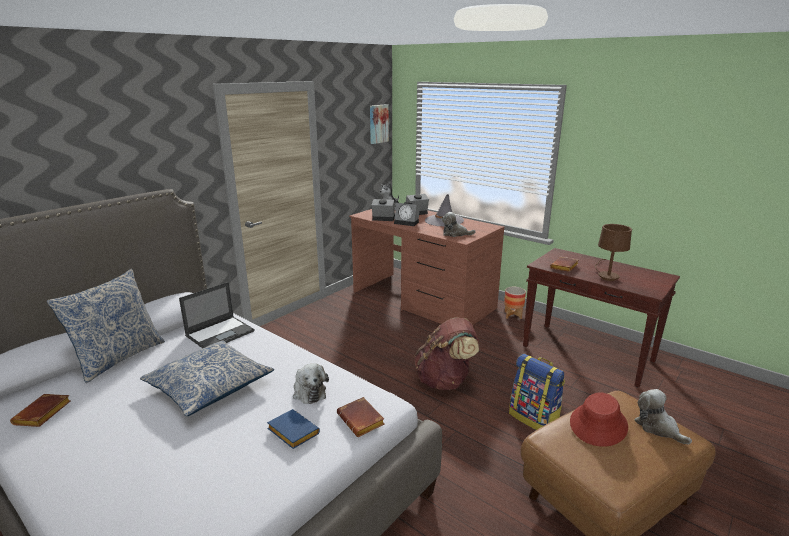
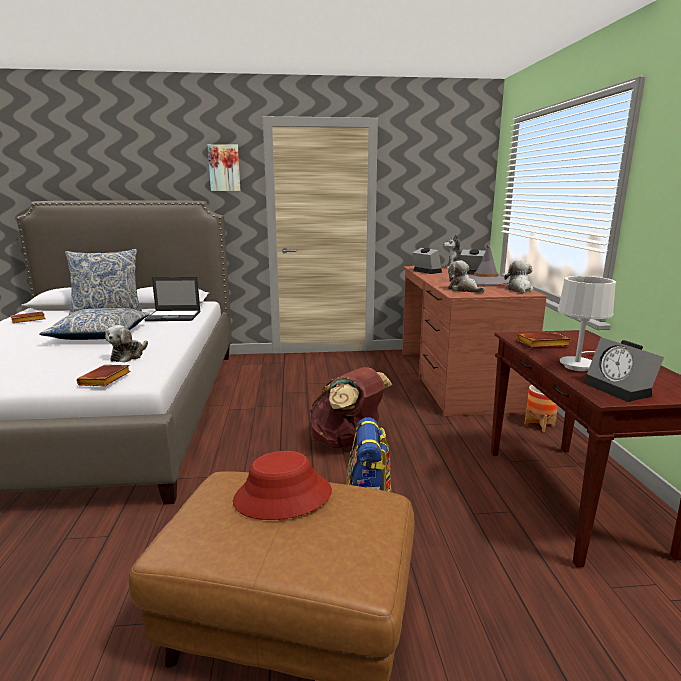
camera: 45 degrees right, 5 degrees down
blue book [267,409,320,449] -> none
picture [370,104,389,144] -> picture moved to [207,144,240,191]
alarm clock [394,202,420,226] -> alarm clock moved to [584,337,664,402]
brown table lamp [595,224,632,281] -> white table lamp [558,276,616,371]
plush toy [635,389,692,445] -> plush toy moved to [504,260,533,294]

